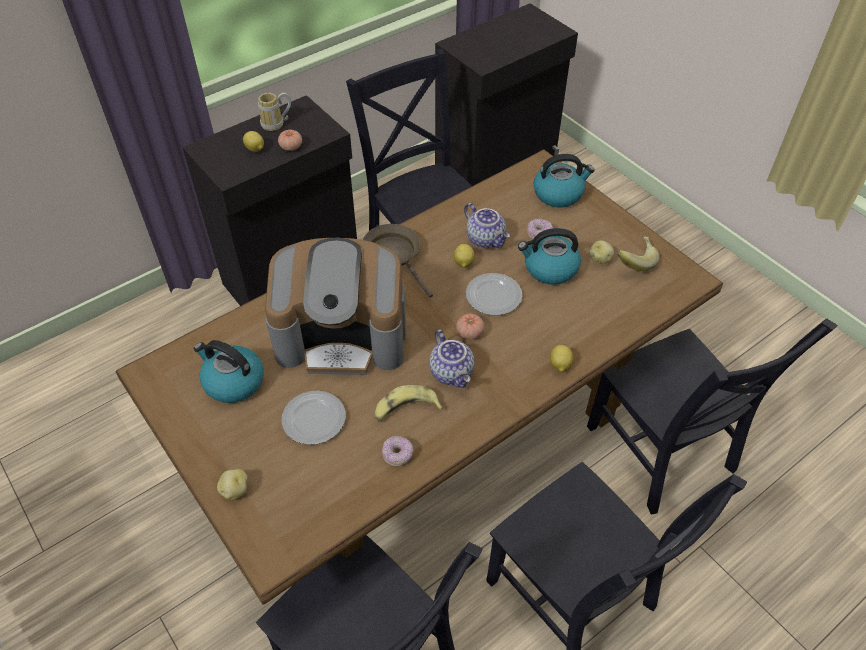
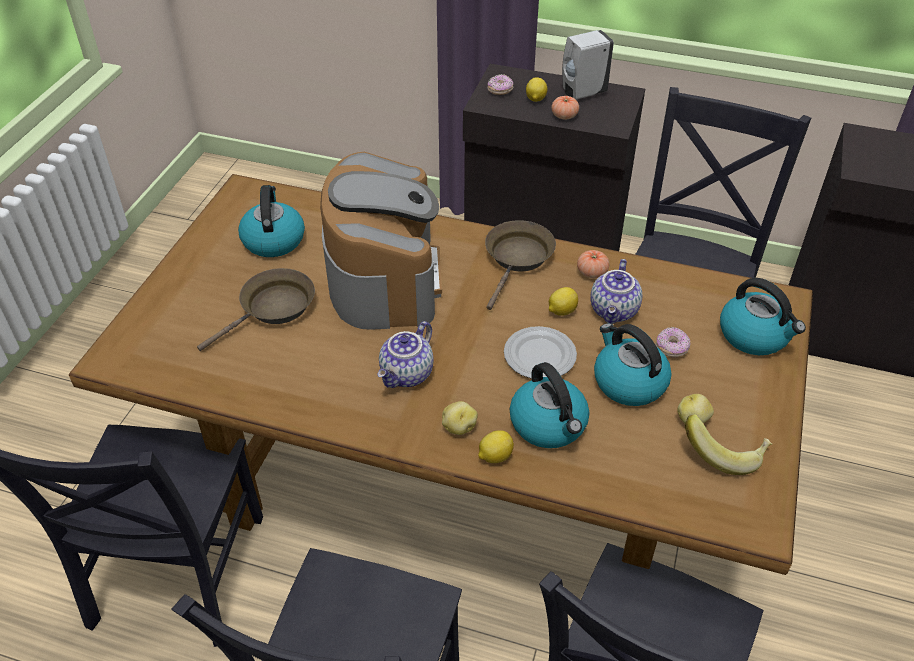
camera: 55 degrees right, 5 degrees down
potato [217,469,248,500] -> potato moved to [442,401,478,435]
mug [258,93,291,131] -> white soap dispenser [562,30,614,100]
coffee machine [265,237,406,375] -> coffee machine turned 150 degrees counterclockwise [320,152,442,330]
plate [282,391,346,445] -> brown frying pan [197,268,315,351]
banana [375,385,443,422] -> none
donut [382,436,414,466] -> donut moved to [487,74,513,95]
tomato [456,314,484,340] -> tomato moved to [577,250,609,278]
none -> kettle [510,362,589,448]

